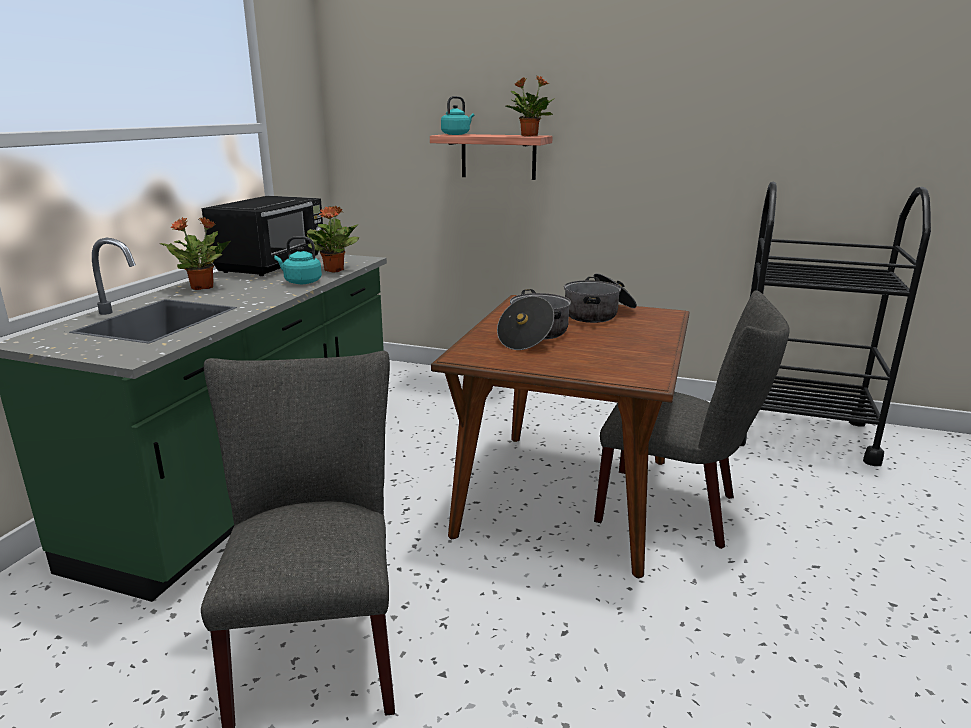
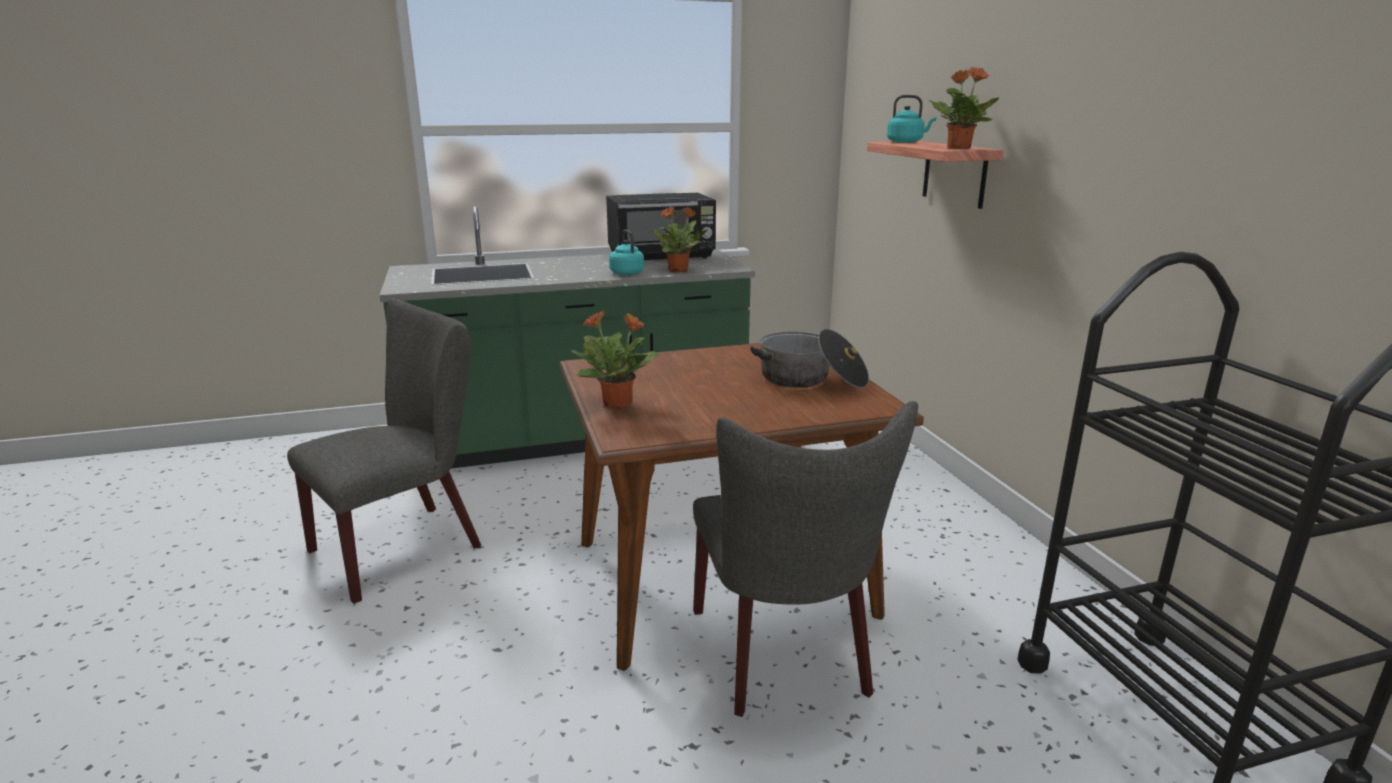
camera: 55 degrees right, 0 degrees up
potted plant [160,217,231,290] -> potted plant moved to [571,310,659,409]
cooking pot [497,289,571,350] -> none

